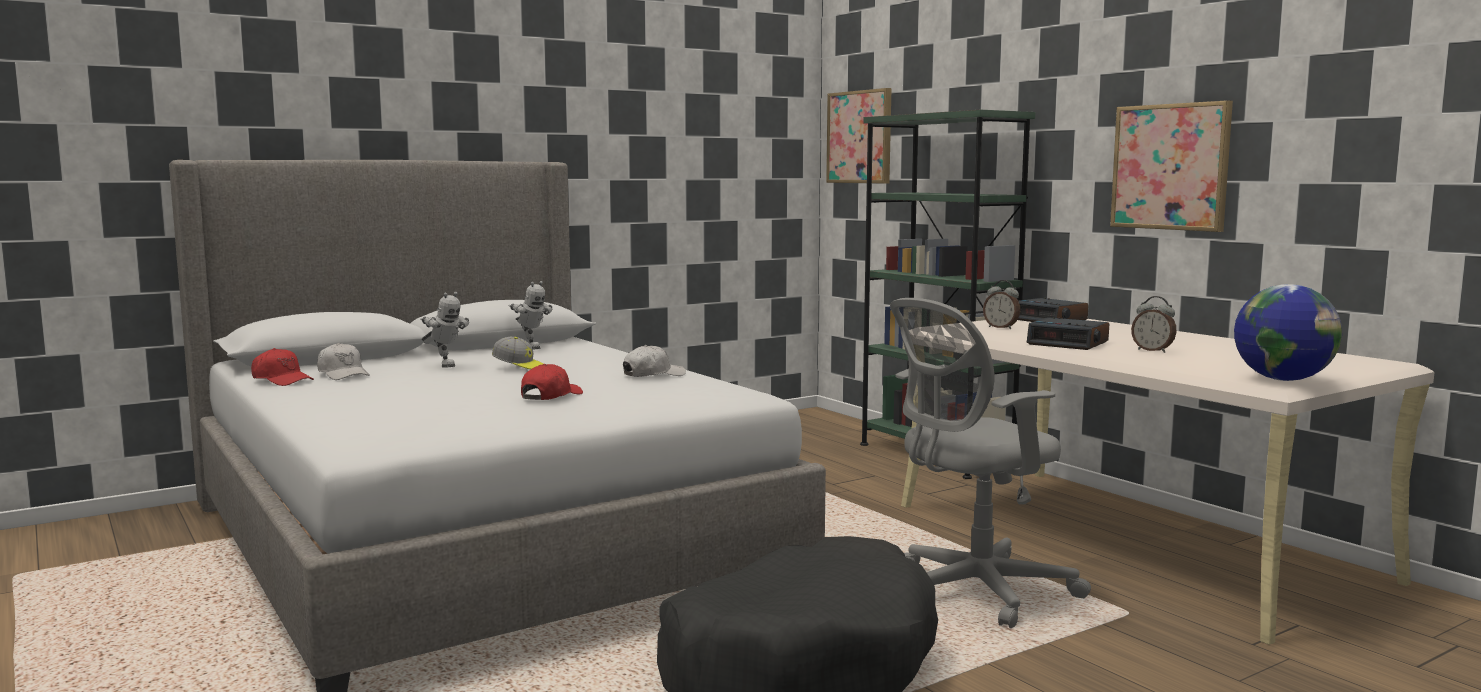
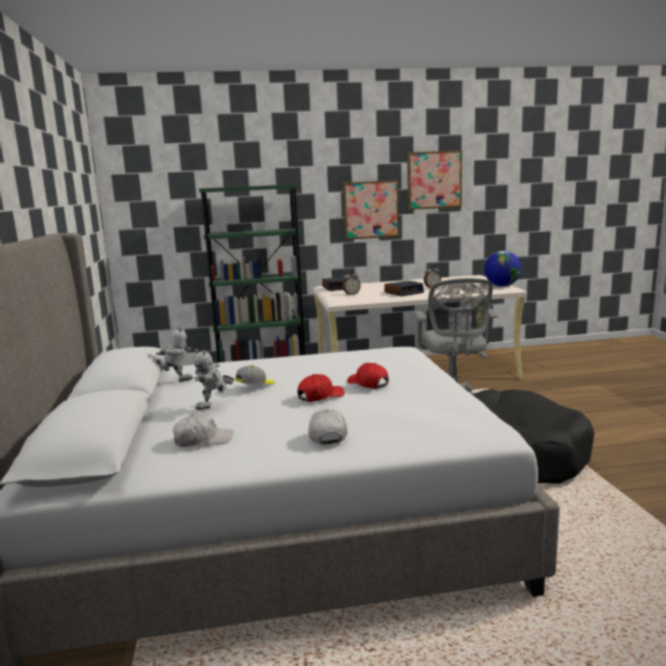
camera: 65 degrees left, 5 degrees up
red cap [251,348,314,386] -> red cap moved to [297,374,345,402]
toy robot [420,292,469,368] -> toy robot turned 150 degrees clockwise [194,349,234,410]
white cap [623,345,686,377] -> white cap moved to [308,409,348,445]
picture [826,88,892,184] -> picture moved to [407,150,462,210]

